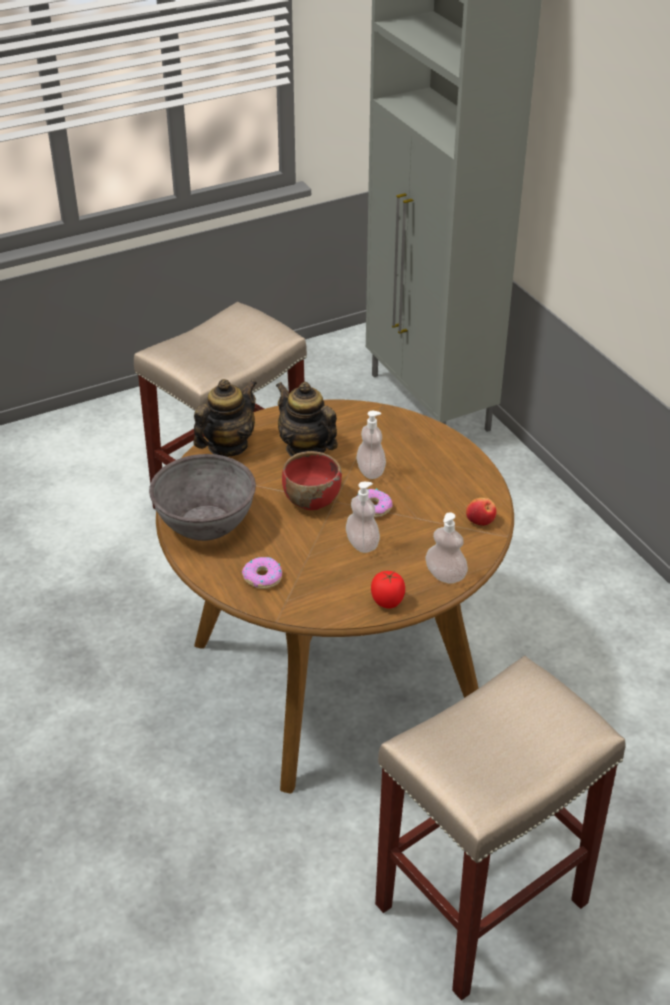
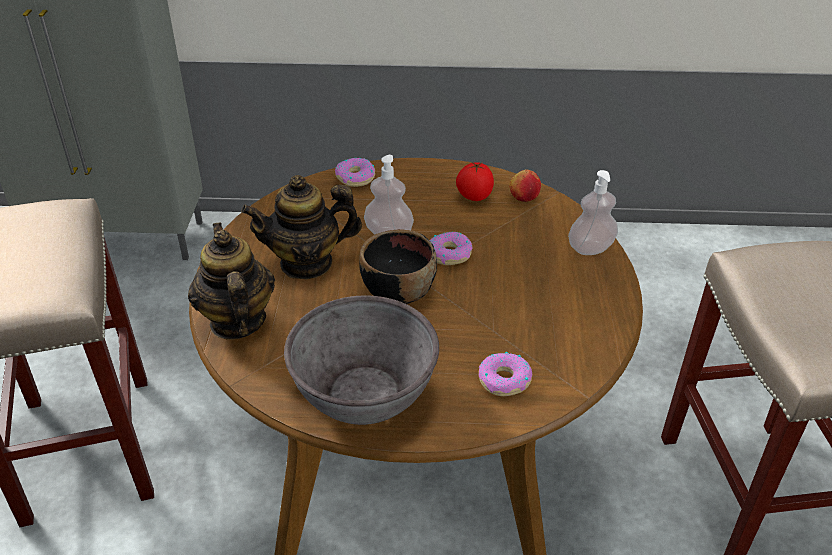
camera: 60 degrees left, 0 degrees up
red bowl [282,451,342,510] -> black bowl [359,229,437,304]
soap dispenser [346,482,380,553] -> none
tomato [371,571,405,608] -> tomato moved to [456,162,494,201]
none -> donut [335,158,375,187]

